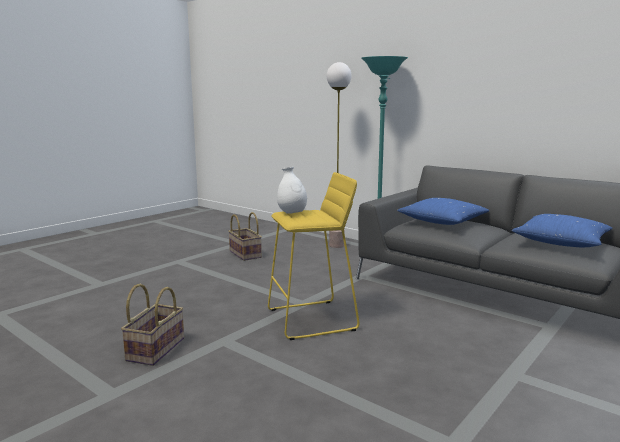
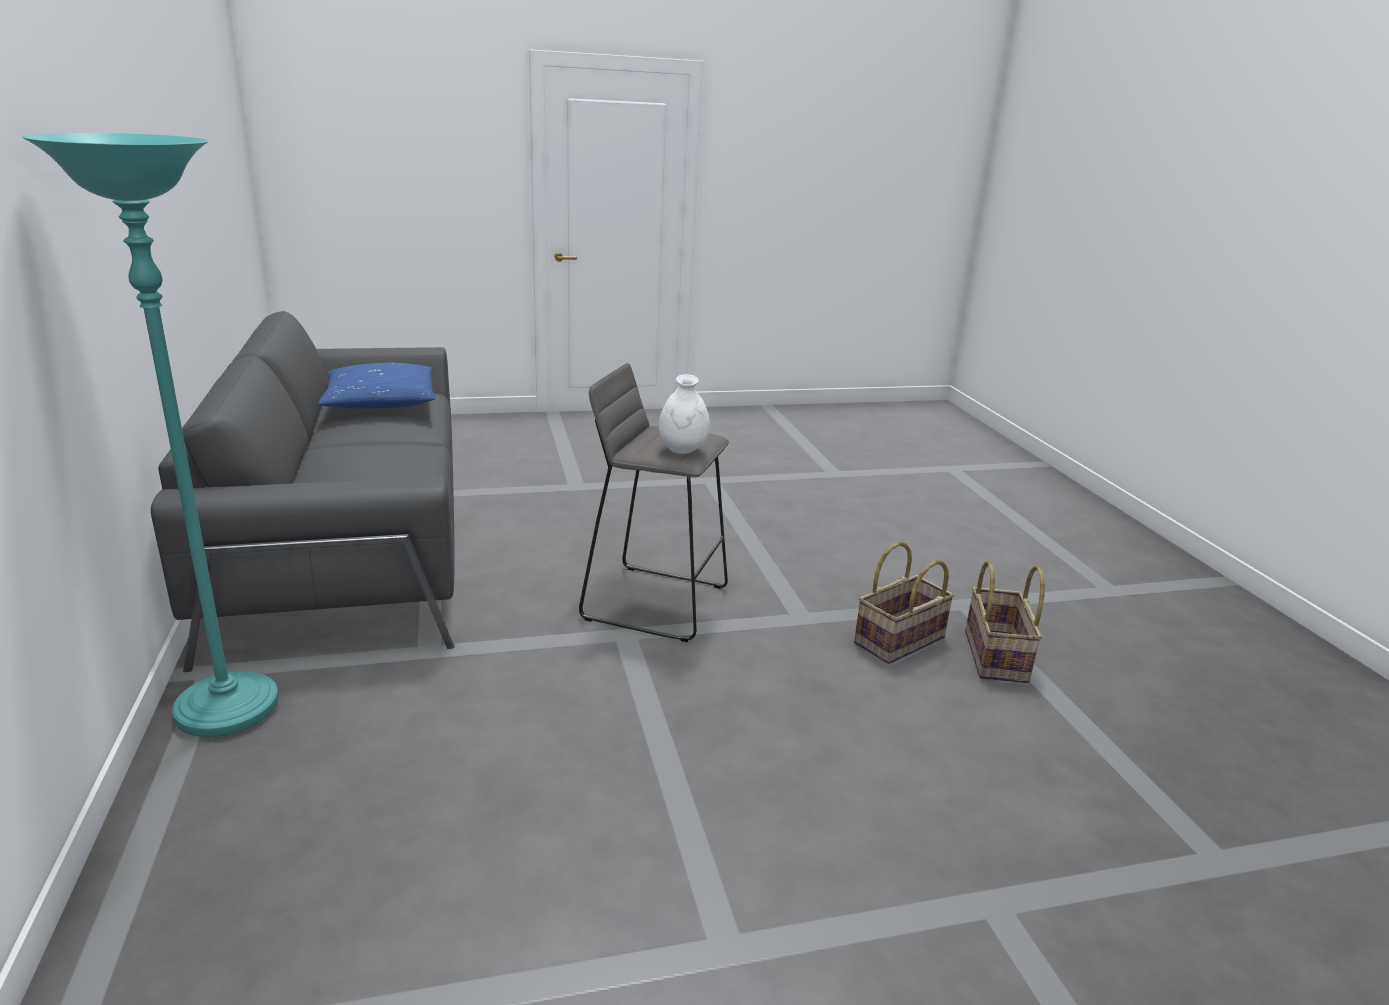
camera: 145 degrees left, 10 degrees up
basket [228,212,262,261] -> basket moved to [965,561,1045,683]
yellow stool [268,172,359,340] -> grey stool [579,363,729,642]
floor lamp [327,62,351,248] -> none
blue pillow [397,198,489,225] -> none

